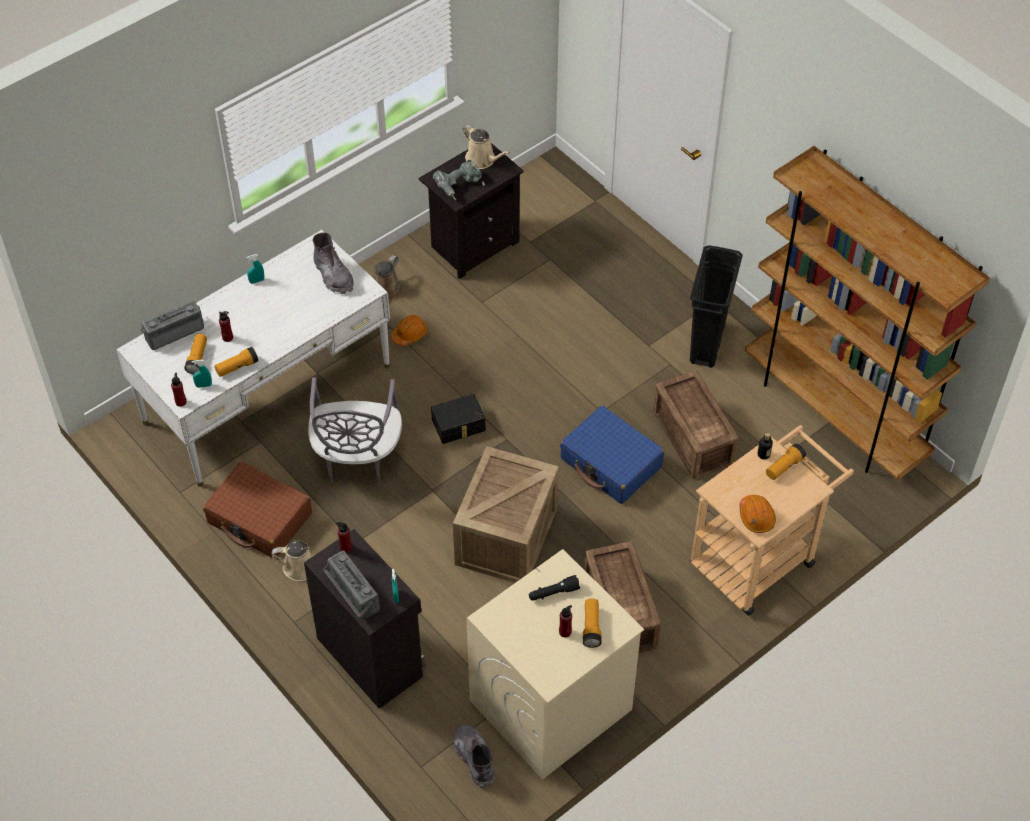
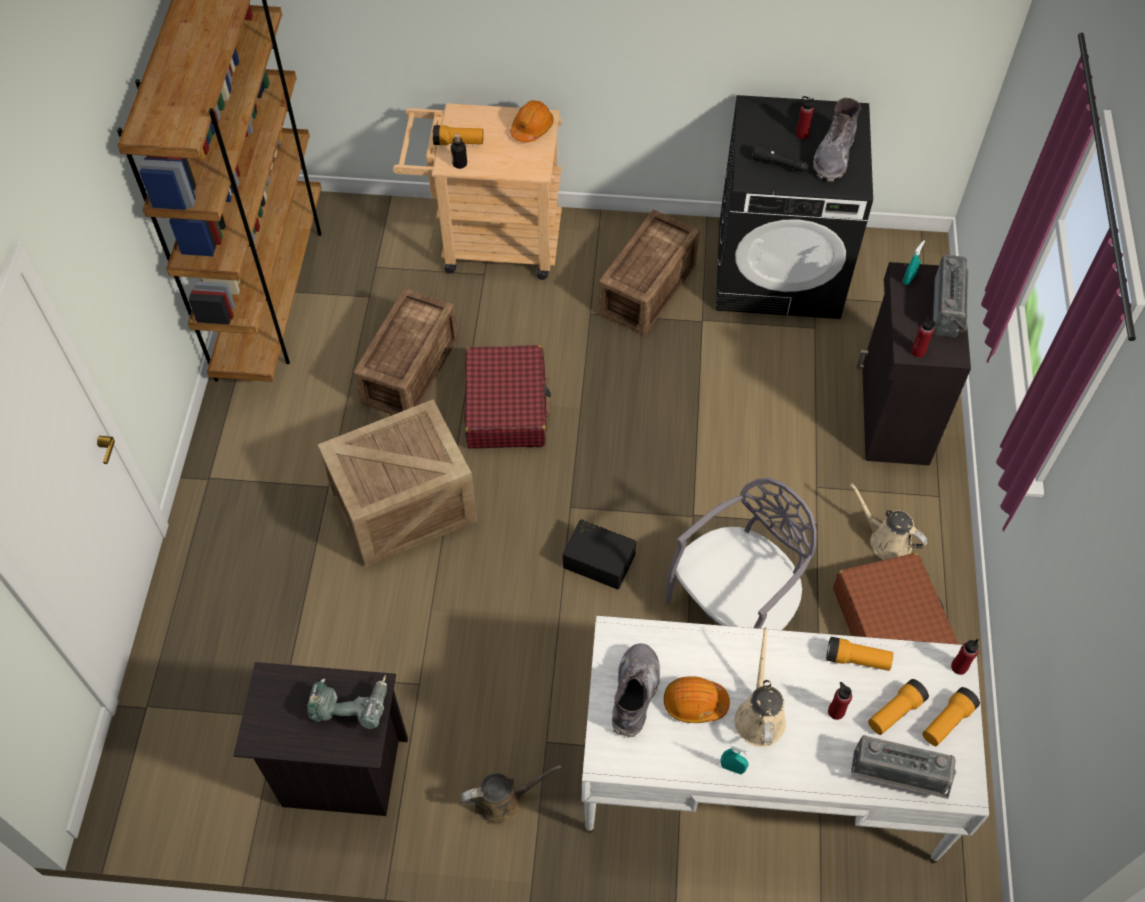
camera: 135 degrees left, 5 degrees up
turquoise spray bottle [192,360,212,388] -> none
orange hard hat [391,315,428,346] -> orange hard hat moved to [664,676,730,723]
crate [453,446,559,583] -> crate moved to [318,400,477,567]
grey boot [453,725,495,788] -> grey boot moved to [813,98,861,181]
beige watering can [463,125,510,169] -> beige watering can moved to [734,627,786,747]
beige washing machine [466,549,644,780] -> black washing machine [716,95,873,319]
blue suitcase [560,405,664,504] -> red suitcase [464,345,551,449]
flashlight [583,599,601,648] -> flashlight moved to [922,687,980,746]
black trash can [690,245,743,368] -> none

